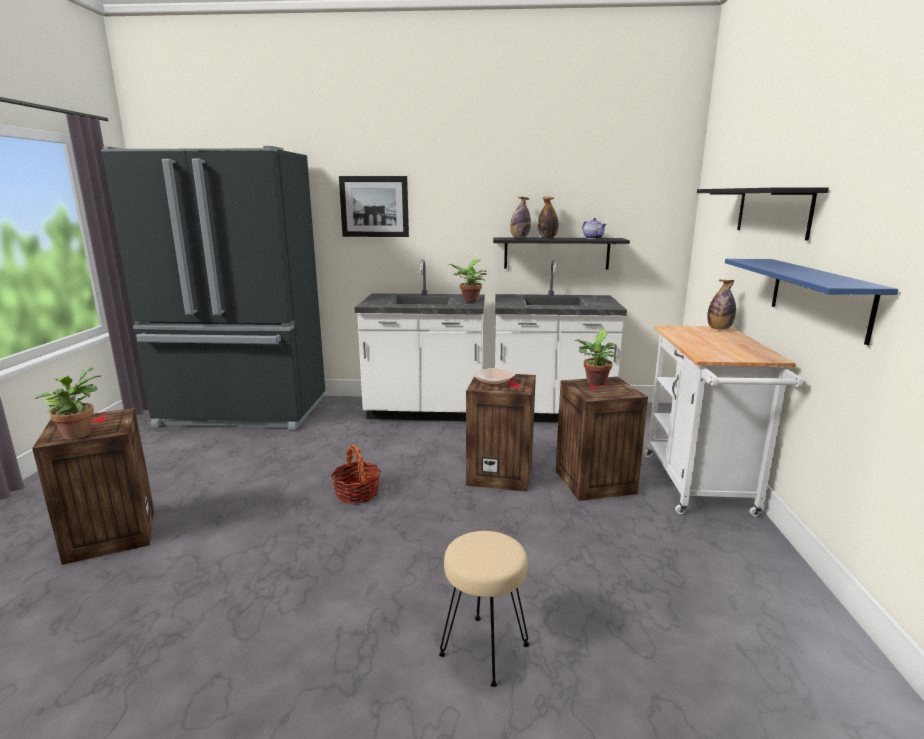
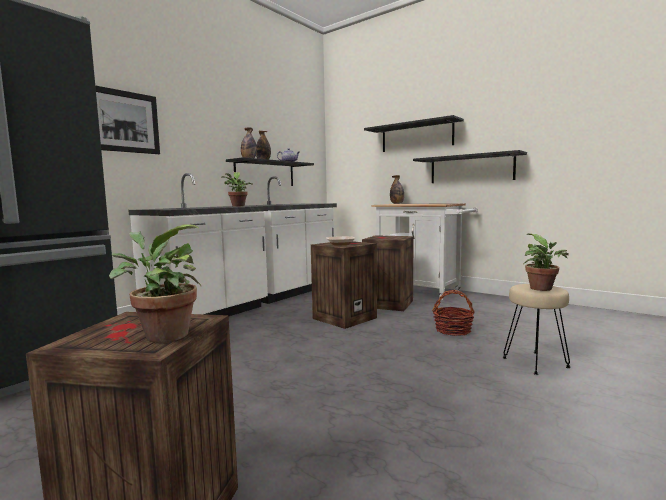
camera: 55 degrees left, 10 degrees down
basket [331,445,381,504] -> basket moved to [432,290,475,336]
potted plant [575,330,619,386] -> potted plant moved to [523,233,569,291]
blue shelf [725,259,898,345] -> black shelf [413,150,527,183]

